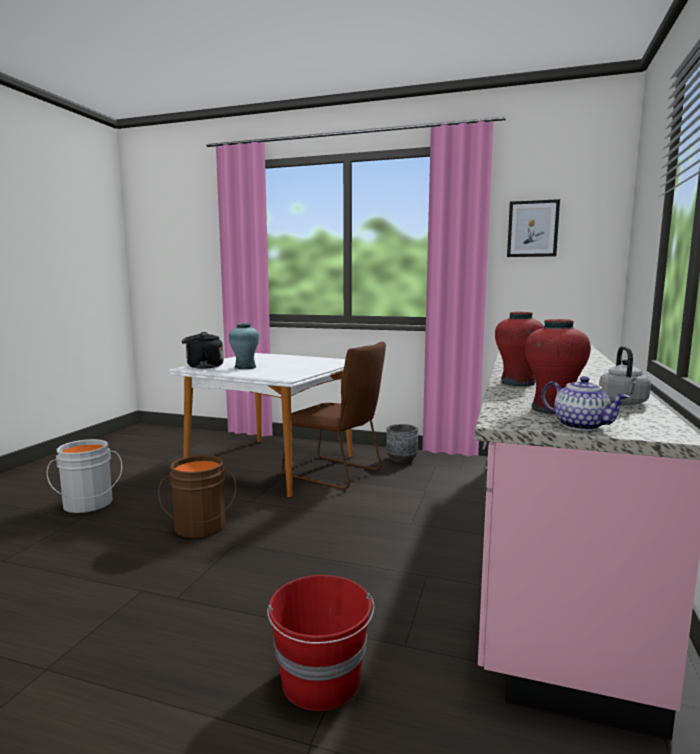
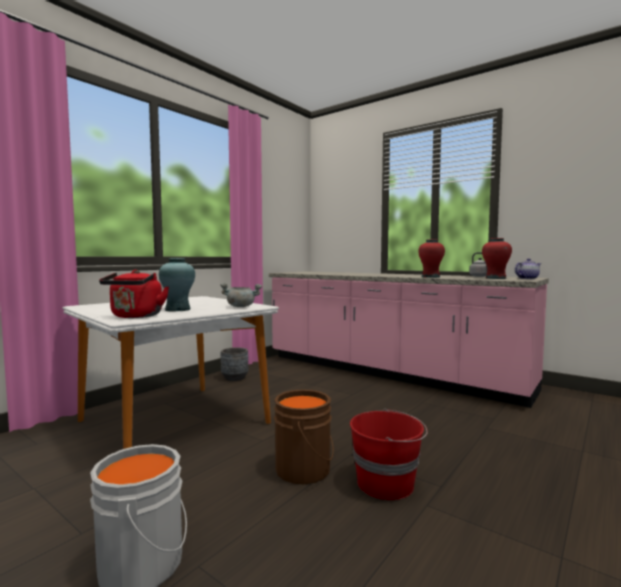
camera: 70 degrees left, 5 degrees down
black kettle [182,332,224,369] -> red kettle [99,270,169,318]
red bucket [267,575,374,711] -> red bucket moved to [350,409,428,500]
brown chair [282,342,386,489] -> none
picture [507,199,560,257] -> none
none -> grey cooking pot [220,283,262,307]

